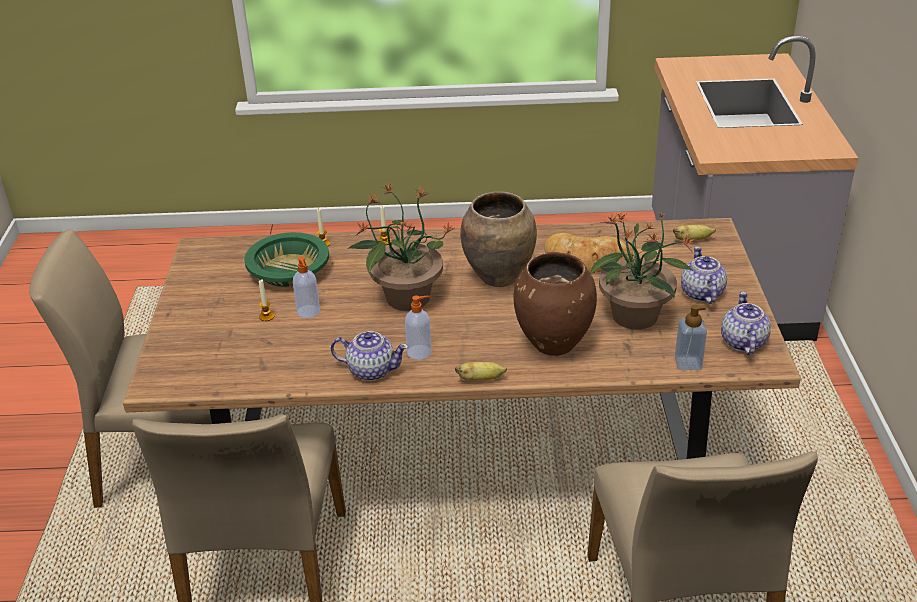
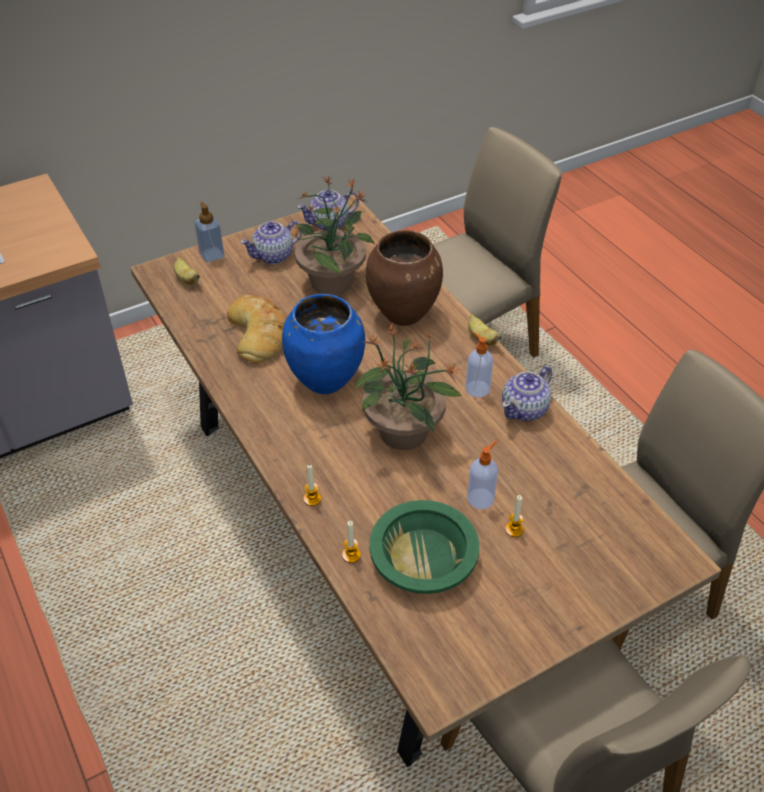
camera: 120 degrees left, 10 degrees up
teapot [331,331,409,381] -> teapot turned 120 degrees counterclockwise [502,366,552,421]
brown vase [460,192,537,287] -> blue vase [282,294,365,394]
soap dispenser [675,305,707,370] -> soap dispenser moved to [194,202,224,263]

